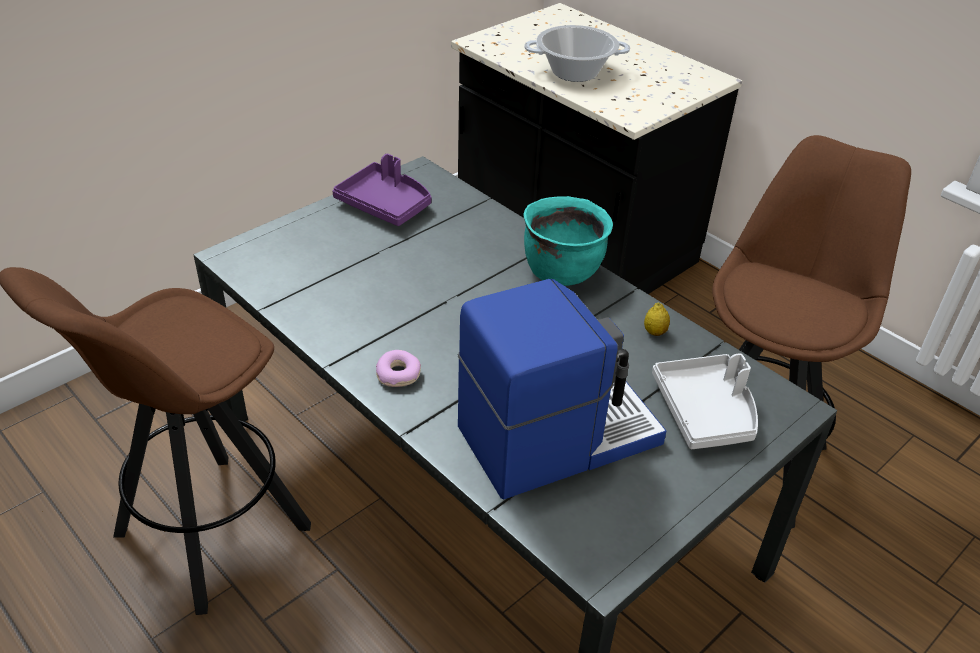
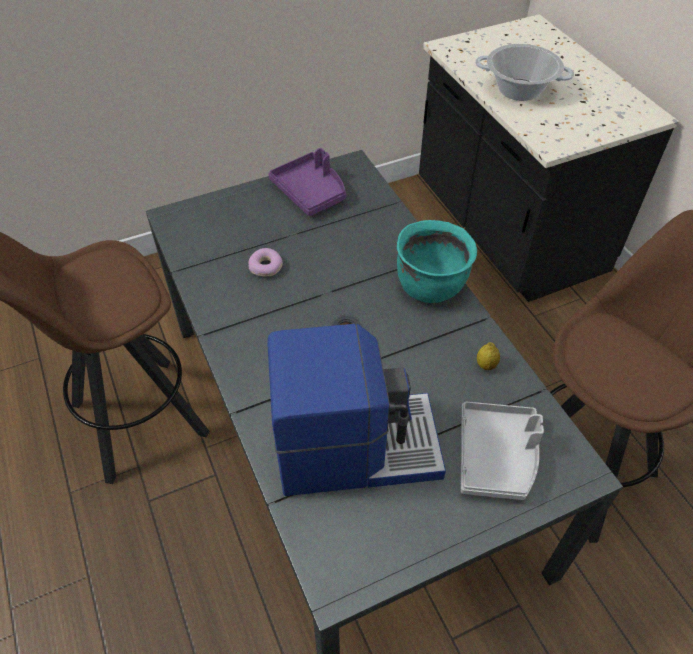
camera: 20 degrees right, 10 degrees up
donut [376,350,421,387] -> donut moved to [248,248,283,277]

